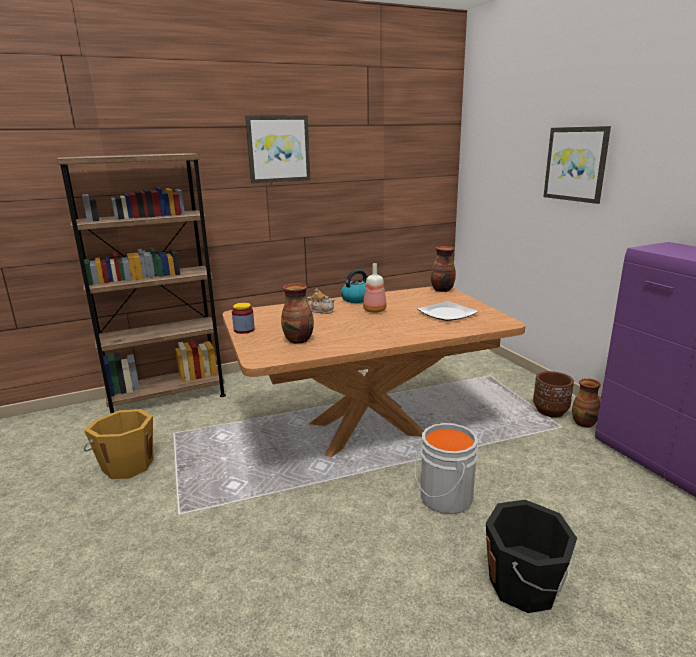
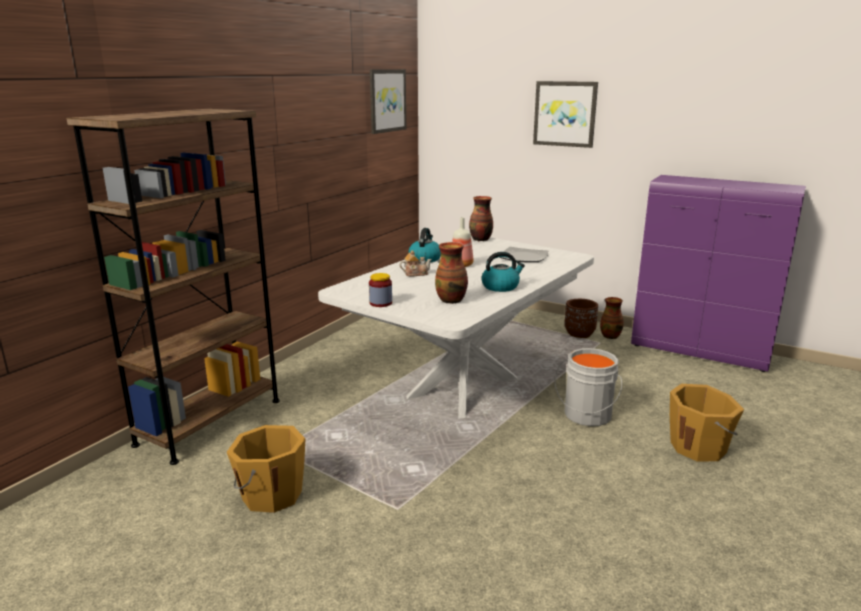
camera: 35 degrees left, 0 degrees up
brown dining table [223,286,525,457] -> white dining table [318,236,594,419]
picture [245,115,310,183] -> picture moved to [370,69,406,134]
black bucket [486,500,577,613] -> orange bucket [670,384,744,462]
none -> kettle [481,252,525,292]

